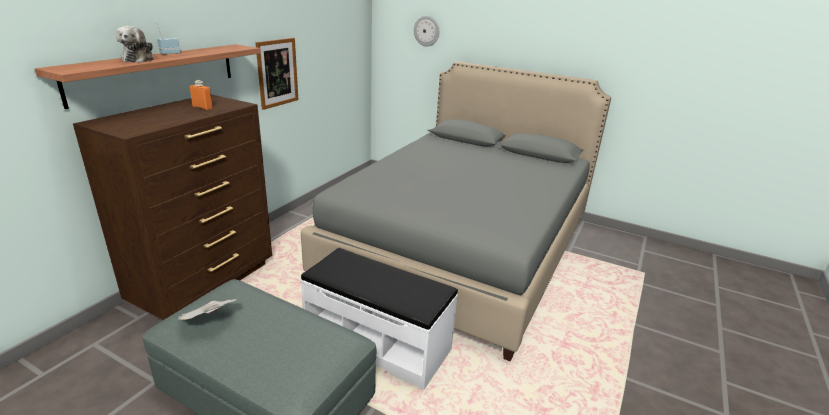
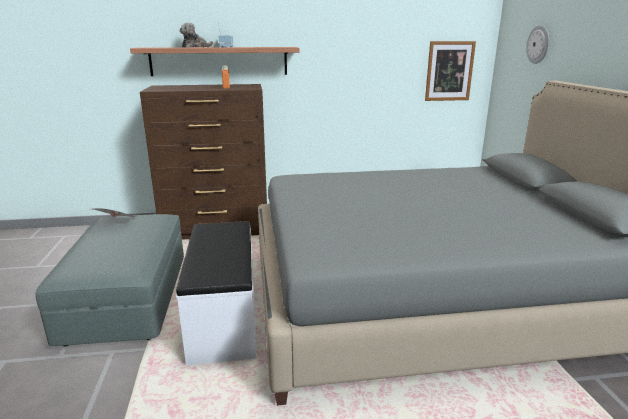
camera: 55 degrees right, 5 degrees down
picture [255,38,298,110] -> picture moved to [425,41,476,101]

